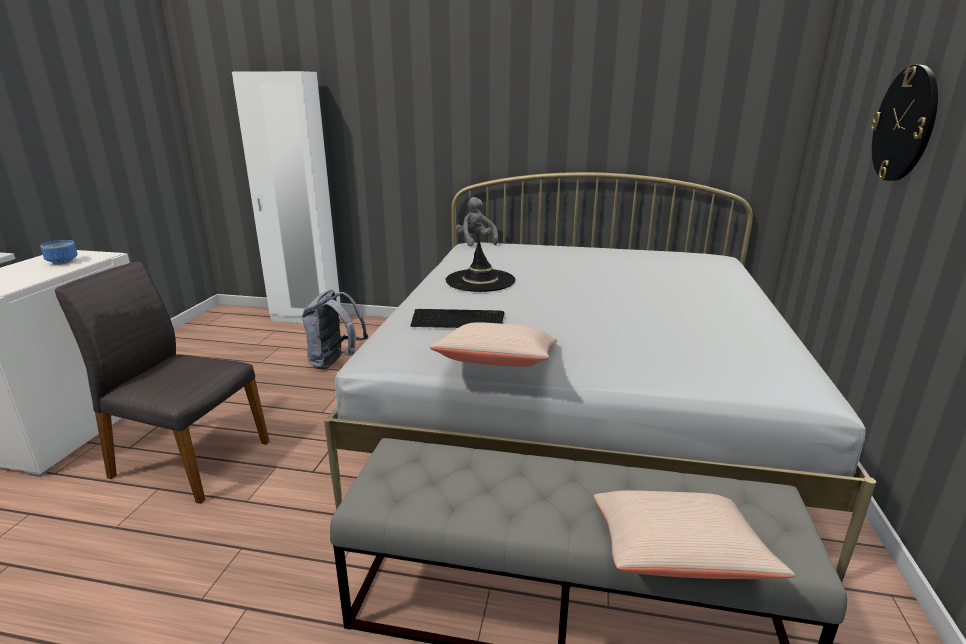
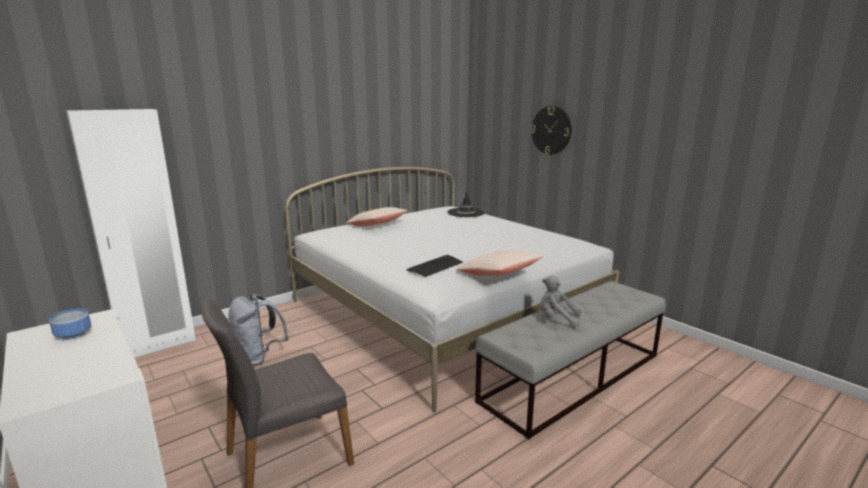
camera: 50 degrees left, 5 degrees down
black hat [446,240,515,292] -> black hat moved to [448,191,485,217]
grey plush toy [455,197,498,246] -> grey plush toy moved to [540,275,581,327]
beige pillow [593,490,795,579] -> beige pillow moved to [346,207,408,226]

